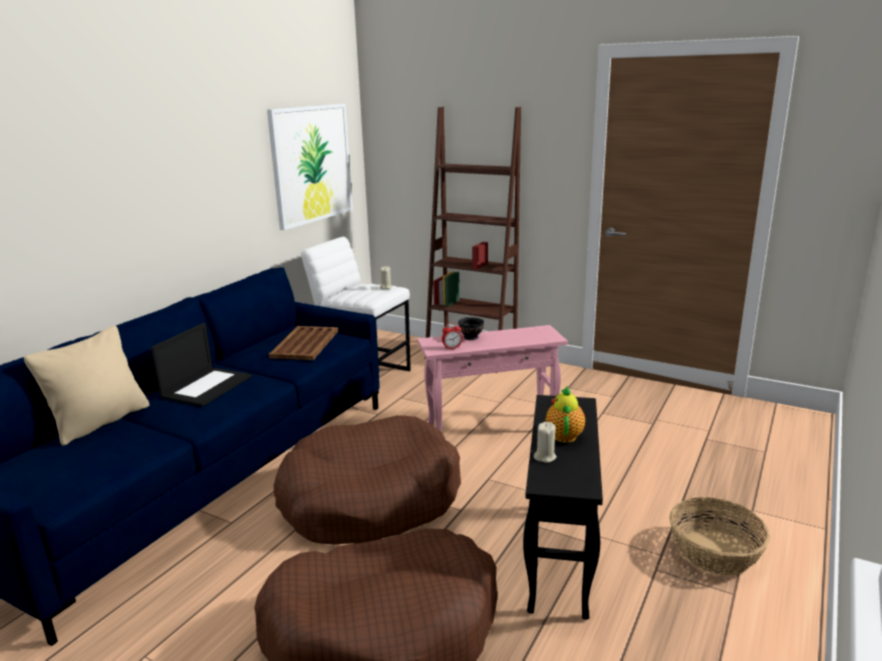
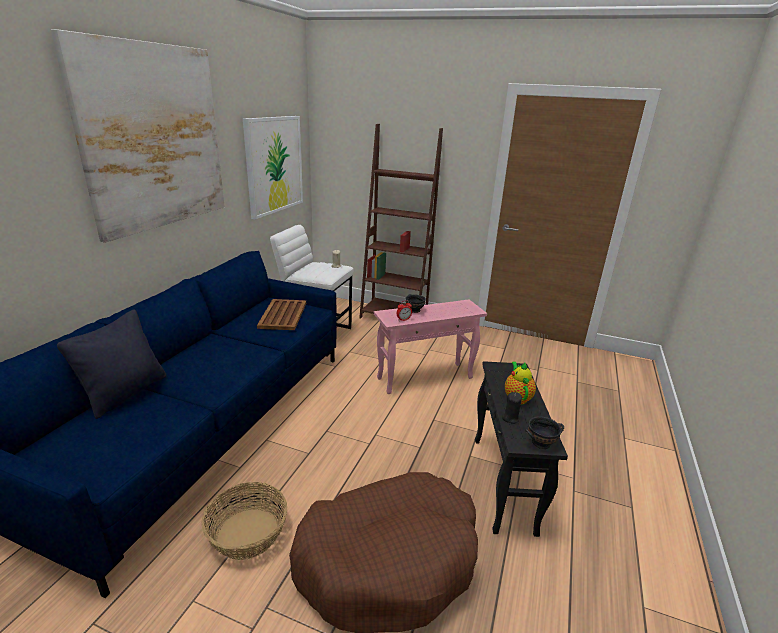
camera: 10 degrees left, 5 degrees up
beige pillow [24,325,150,446] -> black pillow [57,309,166,419]
laptop [151,323,252,407] -> none
brown dog bed [274,415,461,545] -> none
beige candle [534,422,557,463] -> black candle [502,392,522,424]
basket [670,497,770,575] -> basket moved to [202,482,287,560]
none -> picture [51,29,225,243]
none -> black bowl [525,416,564,449]

